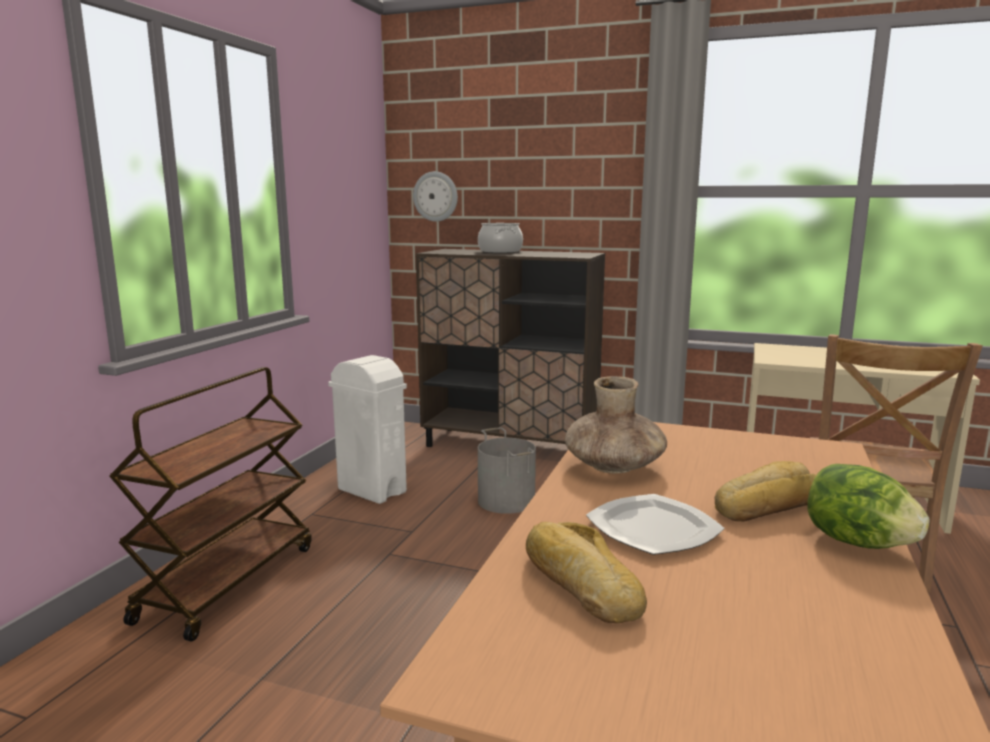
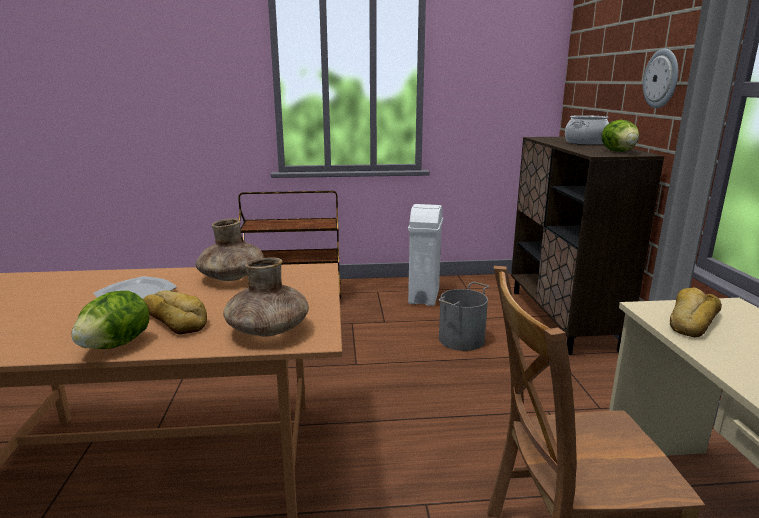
camera: 65 degrees right, 5 degrees up
wall clock [413,171,458,222] -> wall clock moved to [643,49,678,108]
bread [526,522,647,623] -> bread moved to [670,288,722,337]
none -> brown vase [223,257,309,337]
none -> lettuce [602,120,639,152]

